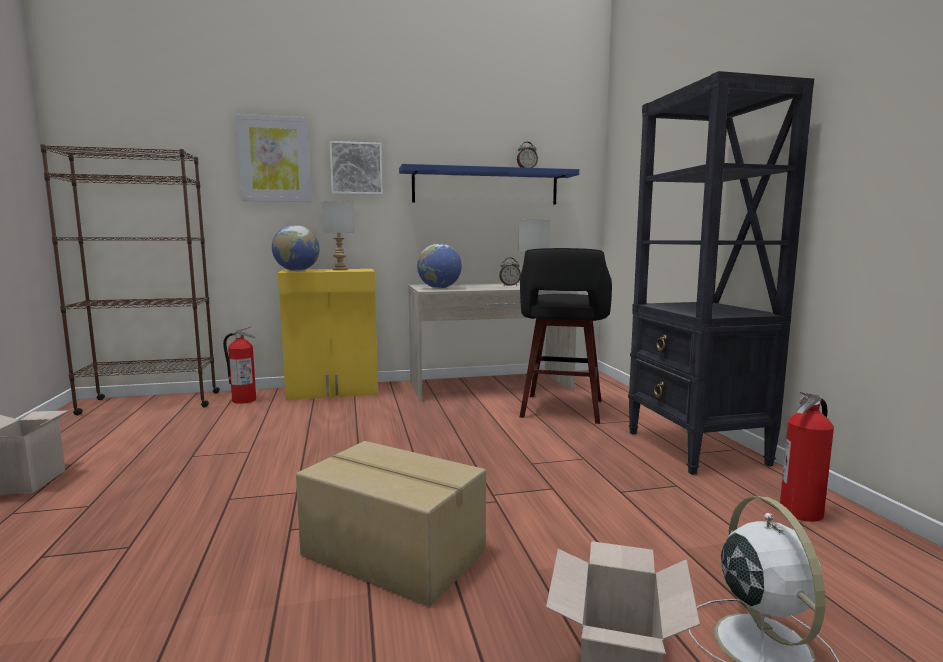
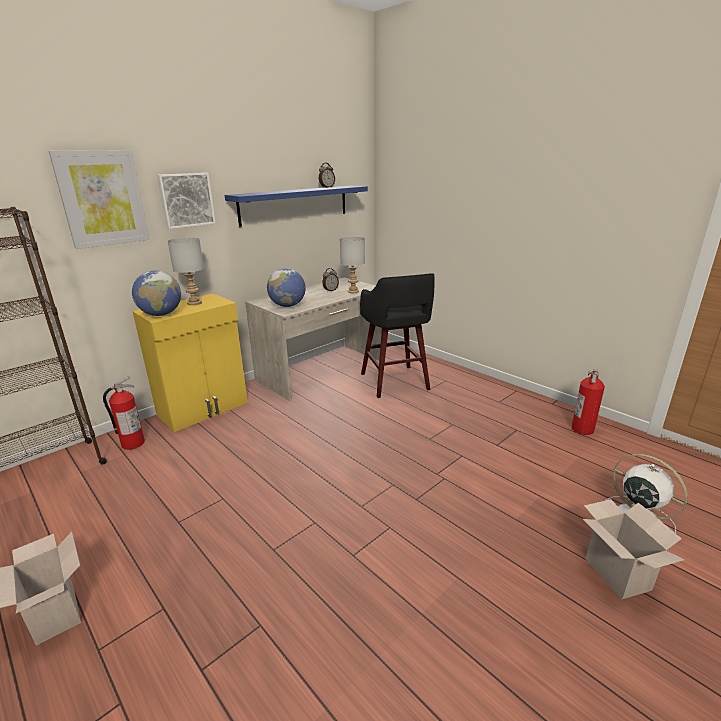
camera: 30 degrees left, 15 degrees up
cardboard box [296,441,486,607] -> none
black bookcase [628,71,814,475] -> none

